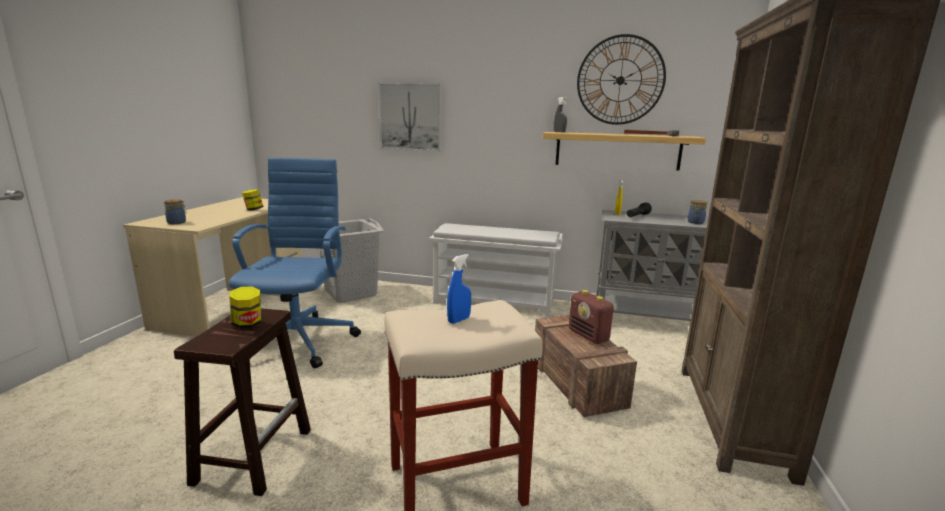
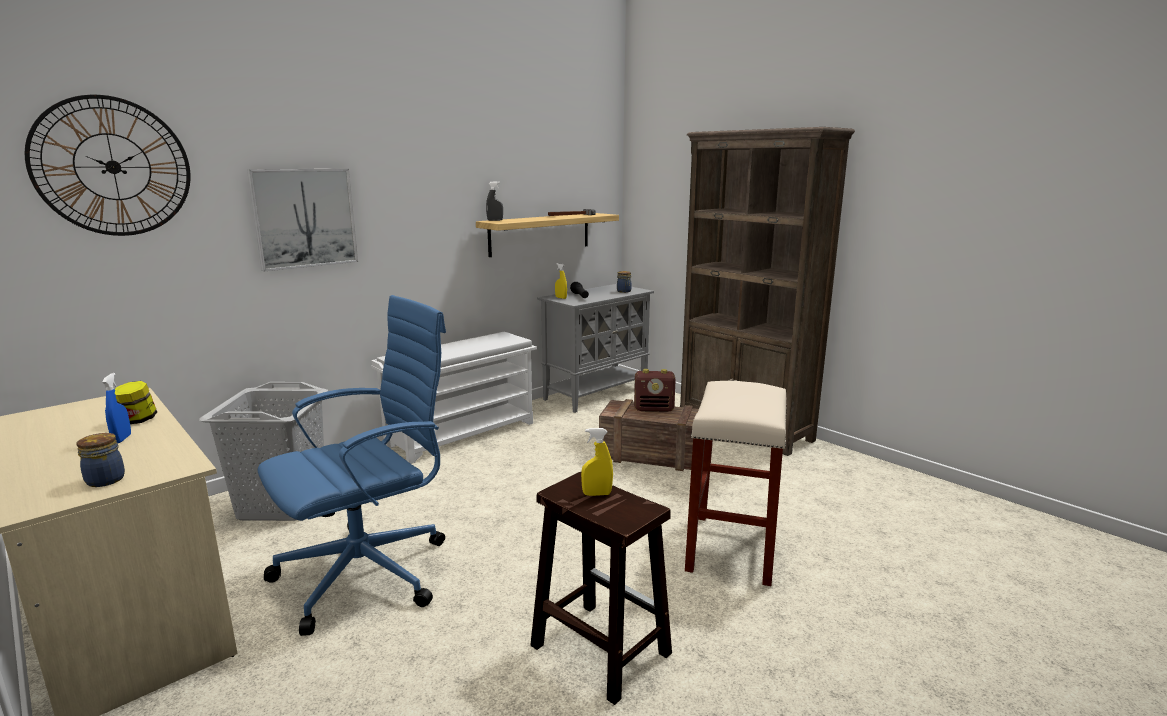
camera: 55 degrees left, 0 degrees up
blue office chair [229,158,361,369] -> blue office chair turned 105 degrees clockwise [257,295,446,636]
jar [229,286,261,329] -> yellow spray bottle [581,428,613,496]
blue spray bottle [447,254,471,324] -> blue spray bottle moved to [102,373,131,443]
wall clock [577,34,666,125] -> wall clock moved to [25,95,190,236]

